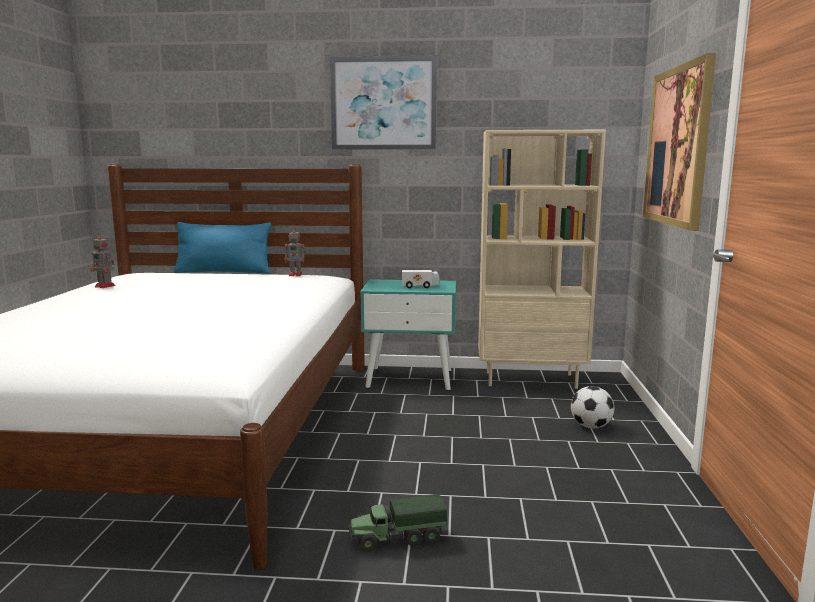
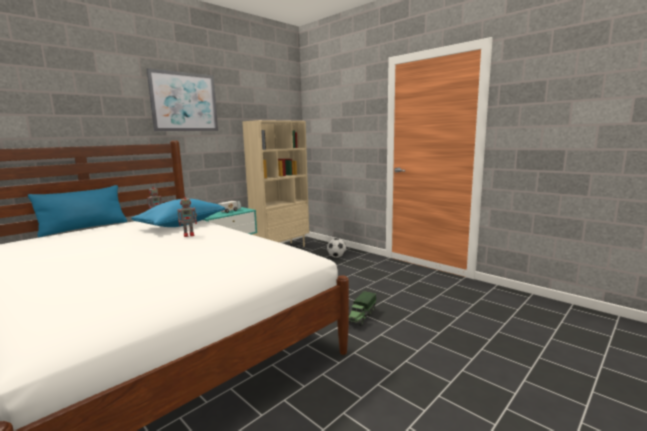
camera: 50 degrees left, 0 degrees up
toy robot [90,232,116,288] -> toy robot moved to [177,195,197,237]
picture [643,53,716,231] -> none
none -> blue pillow [131,199,225,227]

